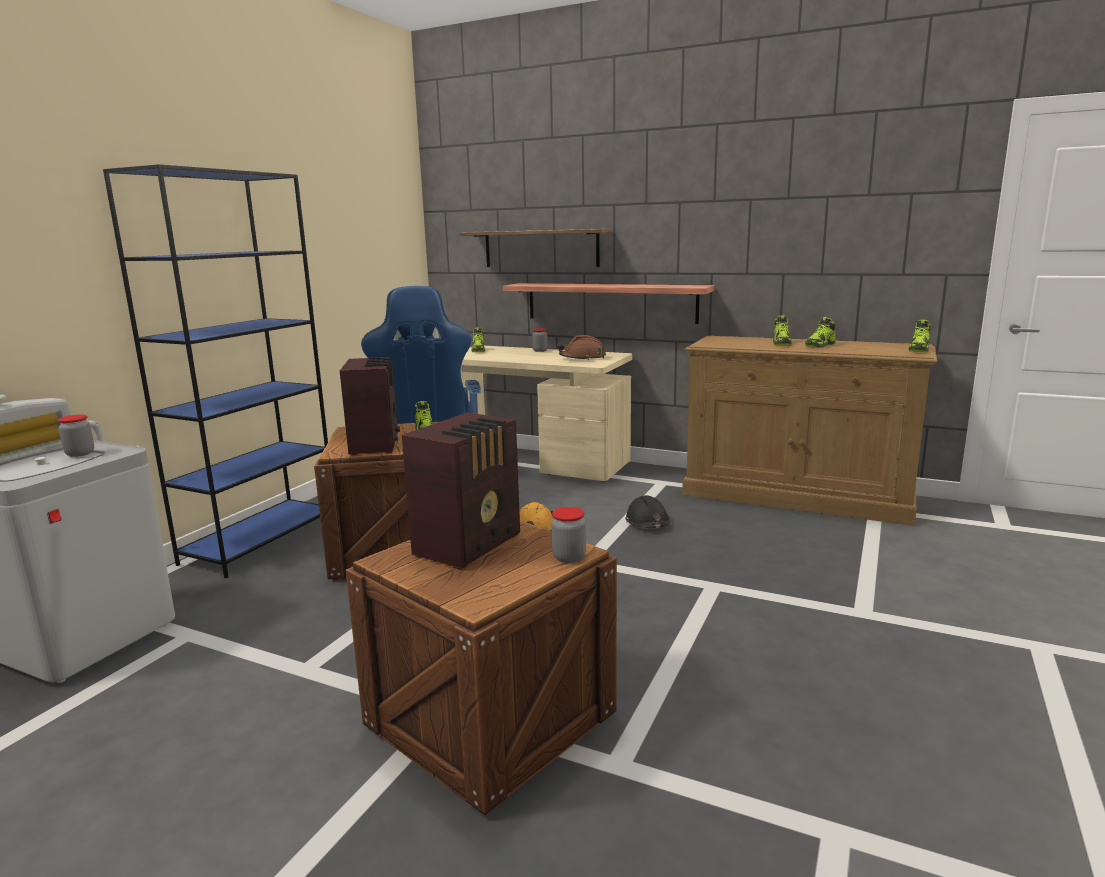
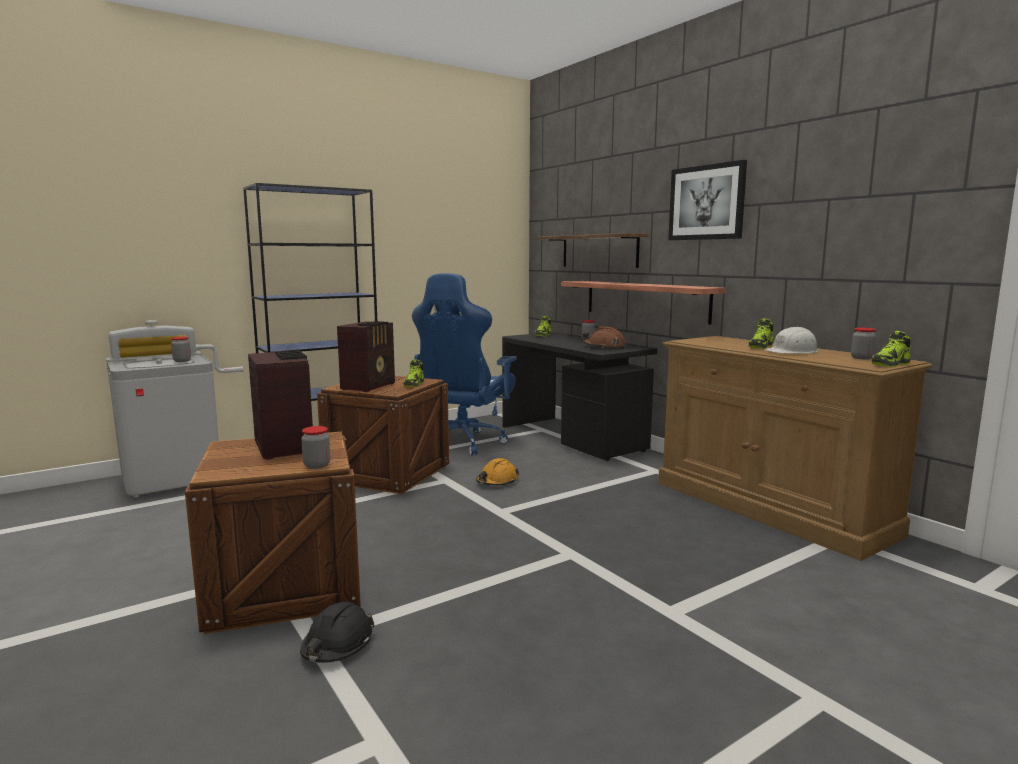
camera: 30 degrees right, 5 degrees down
radio [402,412,520,570] -> radio turned 90 degrees counterclockwise [248,350,313,460]
beige desk [461,346,632,482] -> black desk [502,332,657,461]
black hard hat [625,495,670,528] -> black hard hat moved to [300,602,374,663]
shoe [805,317,835,348] -> white hard hat [764,327,818,354]
none -> picture [668,160,747,240]
none -> jar [851,328,876,360]

